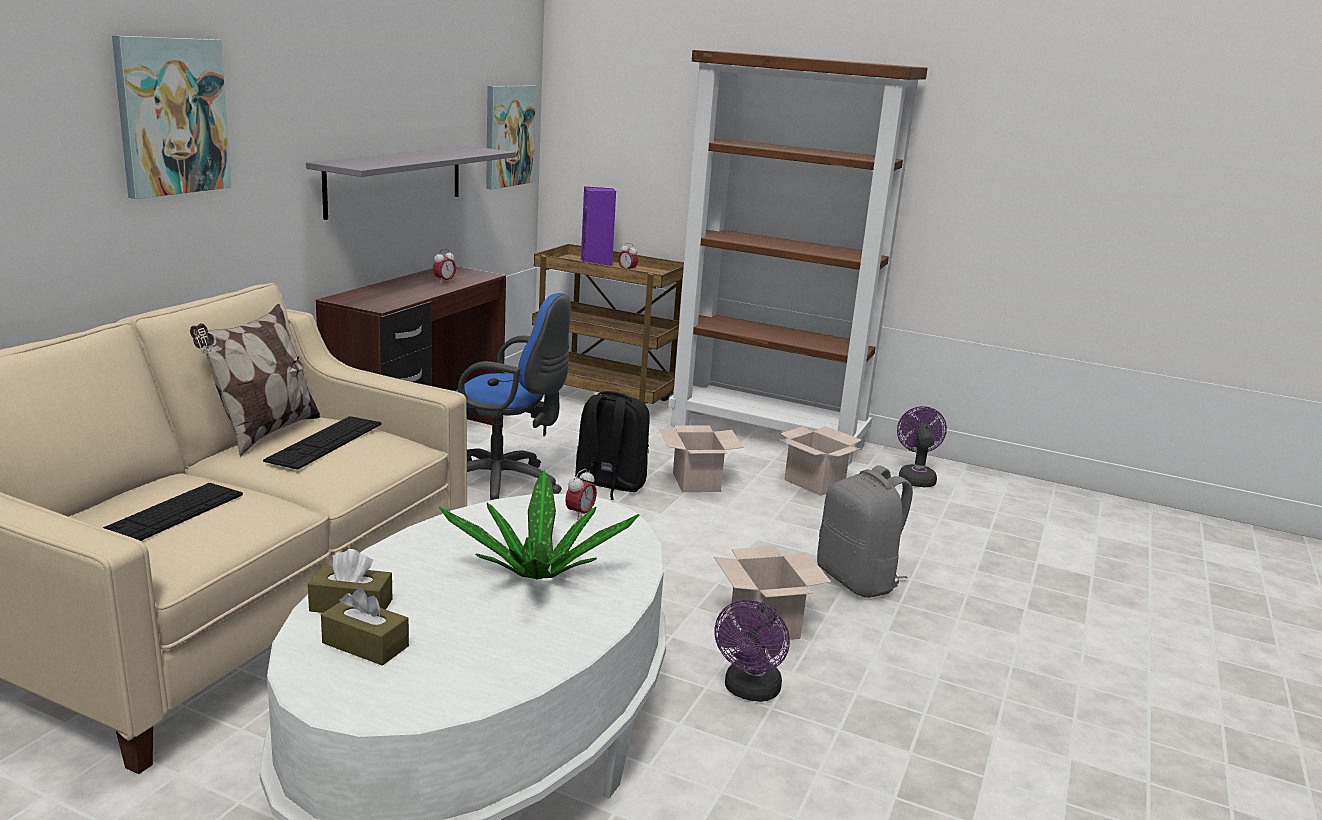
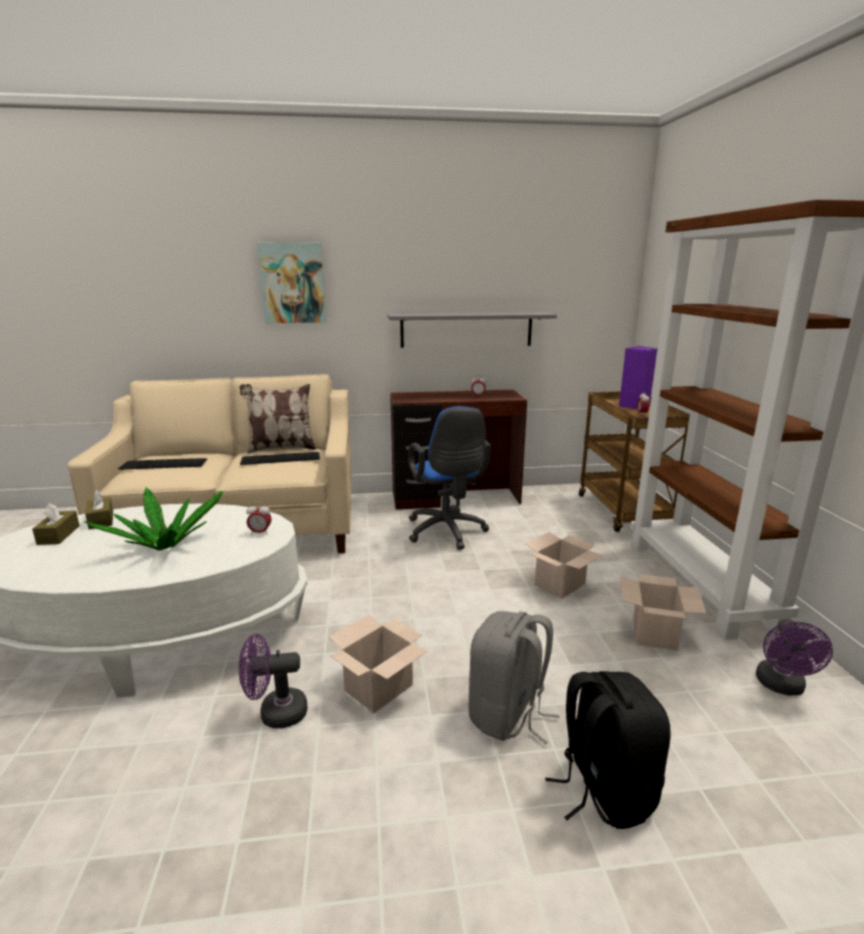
camera: 60 degrees right, 0 degrees up
picture [486,85,536,190] -> none
black backpack [575,391,650,500] -> black backpack moved to [545,671,671,829]
purple fan [897,406,947,487] -> purple fan turned 135 degrees clockwise [756,619,833,696]

